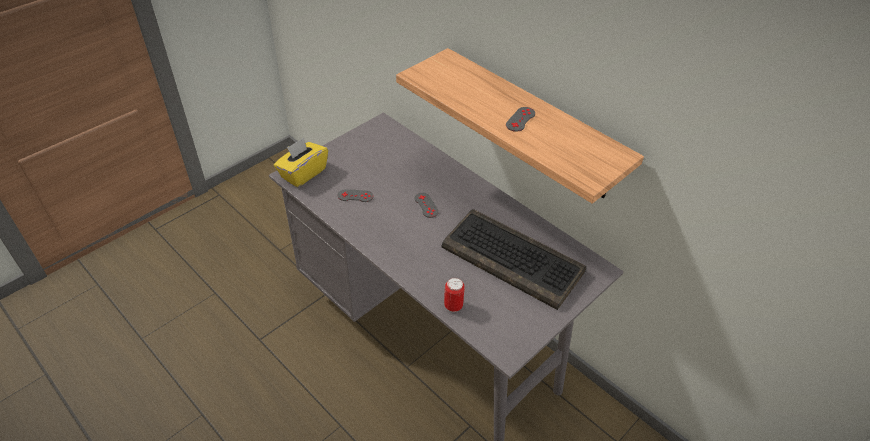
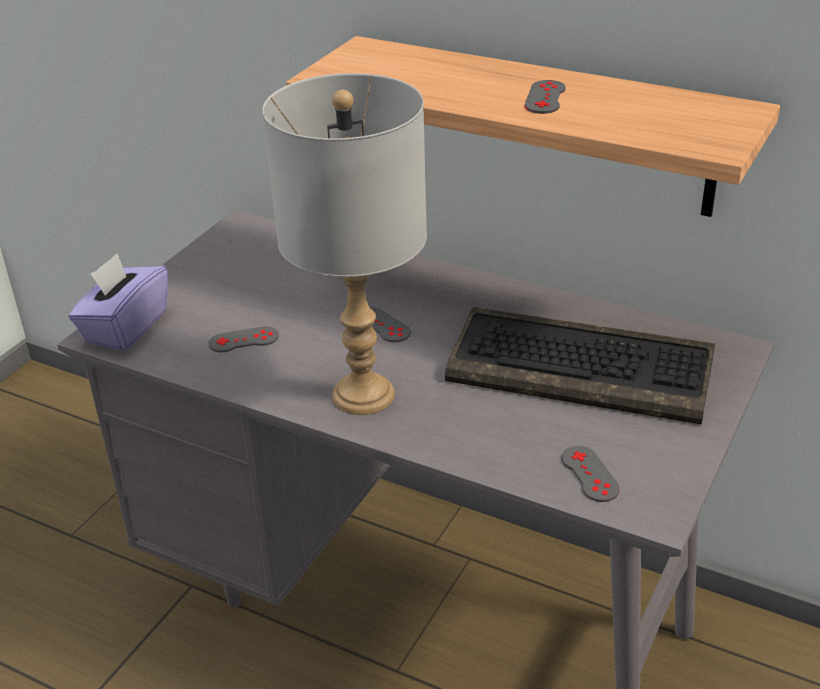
camera: 15 degrees left, 10 degrees down
yellow tissue box [274,138,328,187] -> purple tissue box [68,253,168,351]
can [444,278,465,312] -> none
none -> grey table lamp [262,73,427,415]
none -> grey game controller [562,446,620,502]

